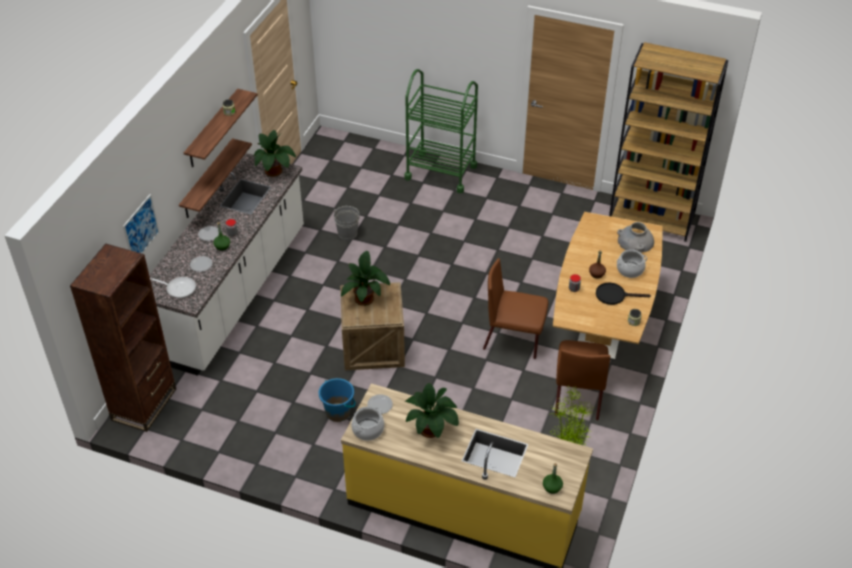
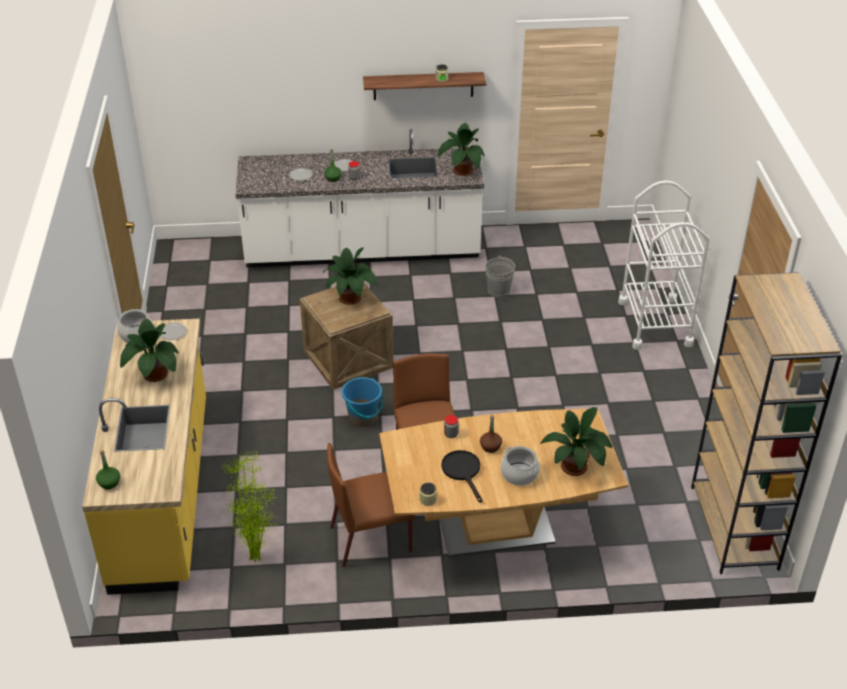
camera: 65 degrees right, 5 degrees down
brown bookcase [70,243,176,432] -> none
picture [123,194,159,254] -> none
frying pan [150,277,196,298] -> none
shelf [179,138,252,218] -> none
blue bucket [318,378,356,422] -> blue bucket moved to [341,377,383,427]
green cart [404,69,478,193] -> white cart [618,181,709,350]
grey vase [617,222,654,253] -> potted plant [540,407,613,476]

